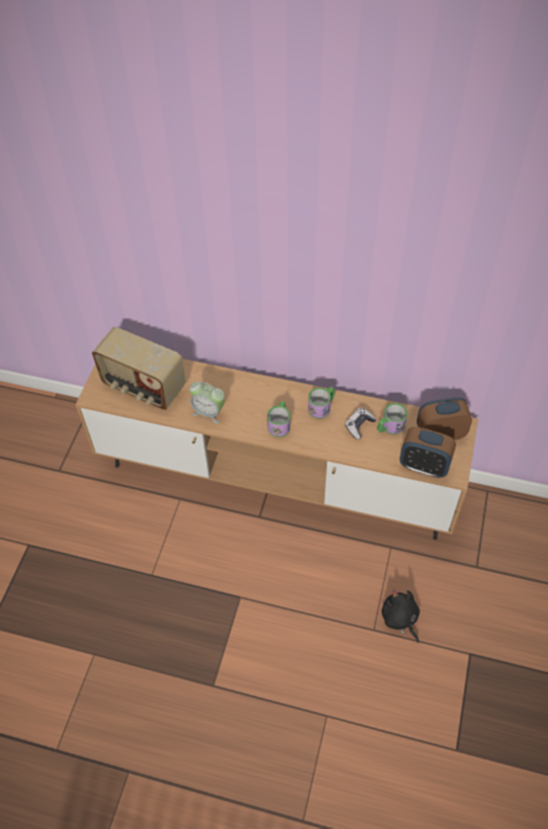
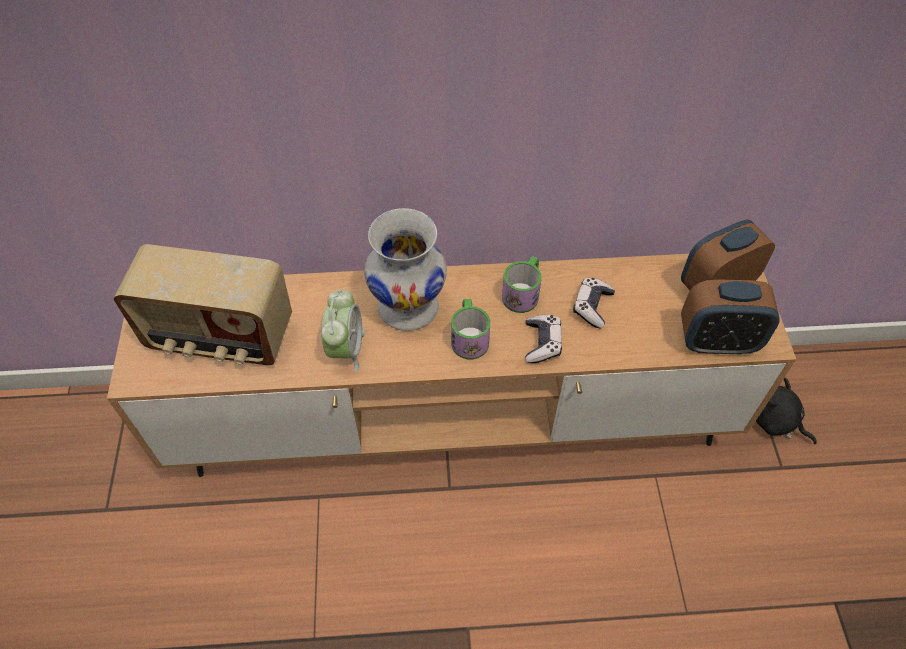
camera: 20 degrees left, 0 degrees up
alarm clock [189,382,225,424] -> alarm clock turned 90 degrees counterclockwise [321,289,365,373]
mug [377,403,407,435] -> none
black plush toy [381,590,420,643] -> black plush toy moved to [756,378,817,444]
none -> white vase [364,208,447,331]
none -> game controller [526,315,562,363]

